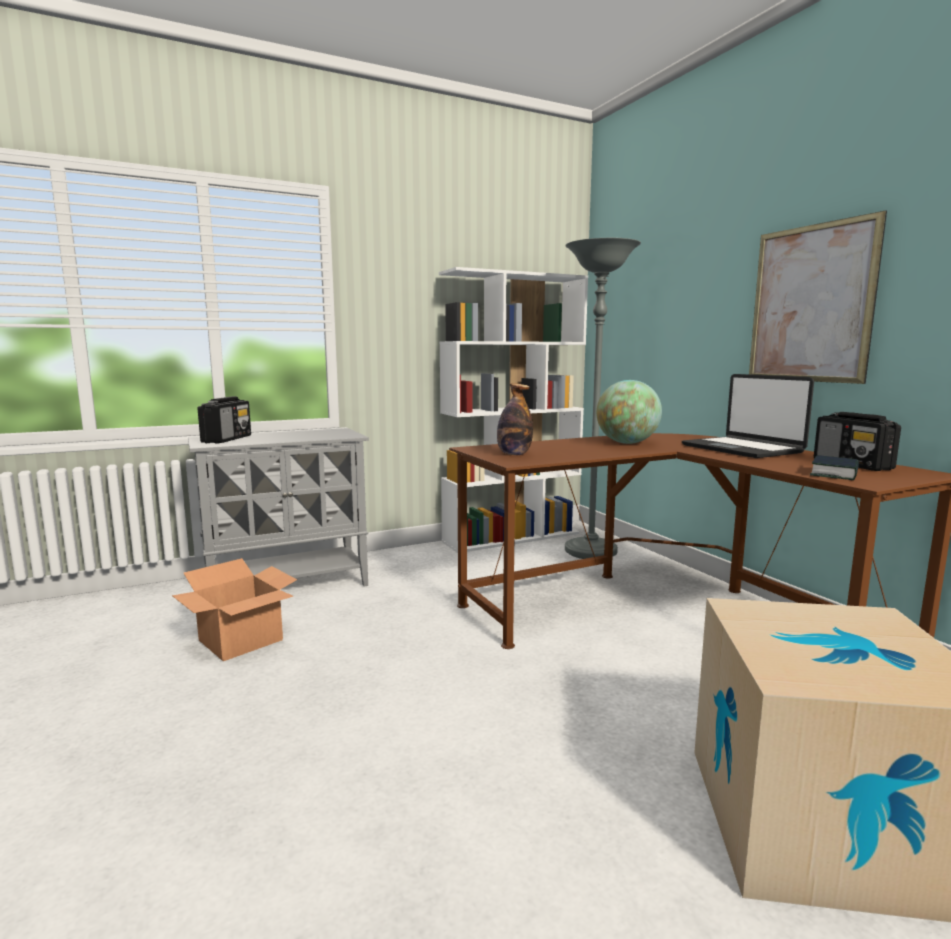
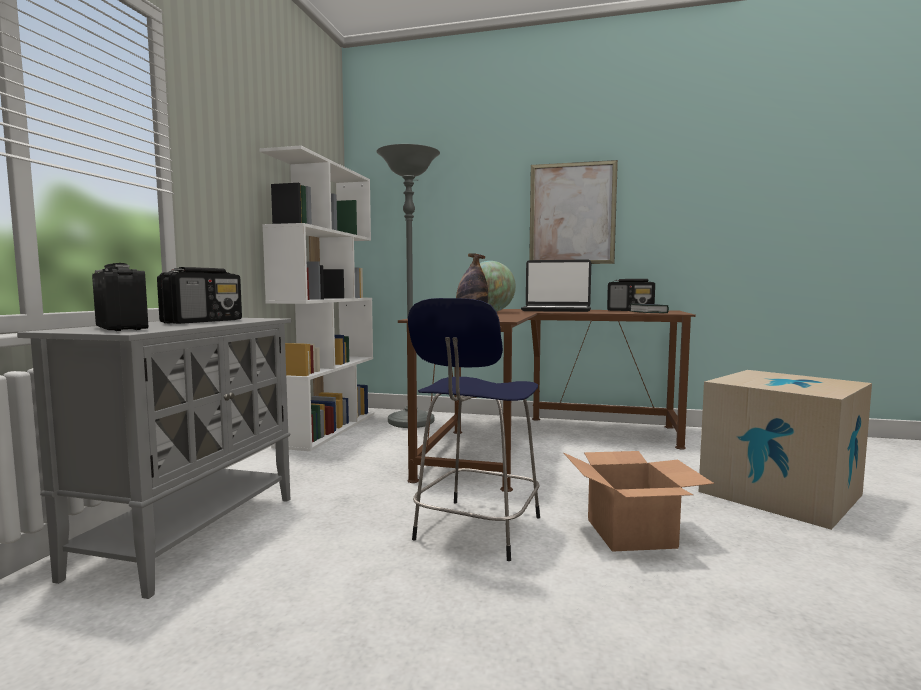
camera: 50 degrees left, 5 degrees down
cardboard box [172,558,297,661] -> cardboard box moved to [563,451,714,552]
none -> radio [157,267,242,324]
none -> blue stool [408,298,540,561]

